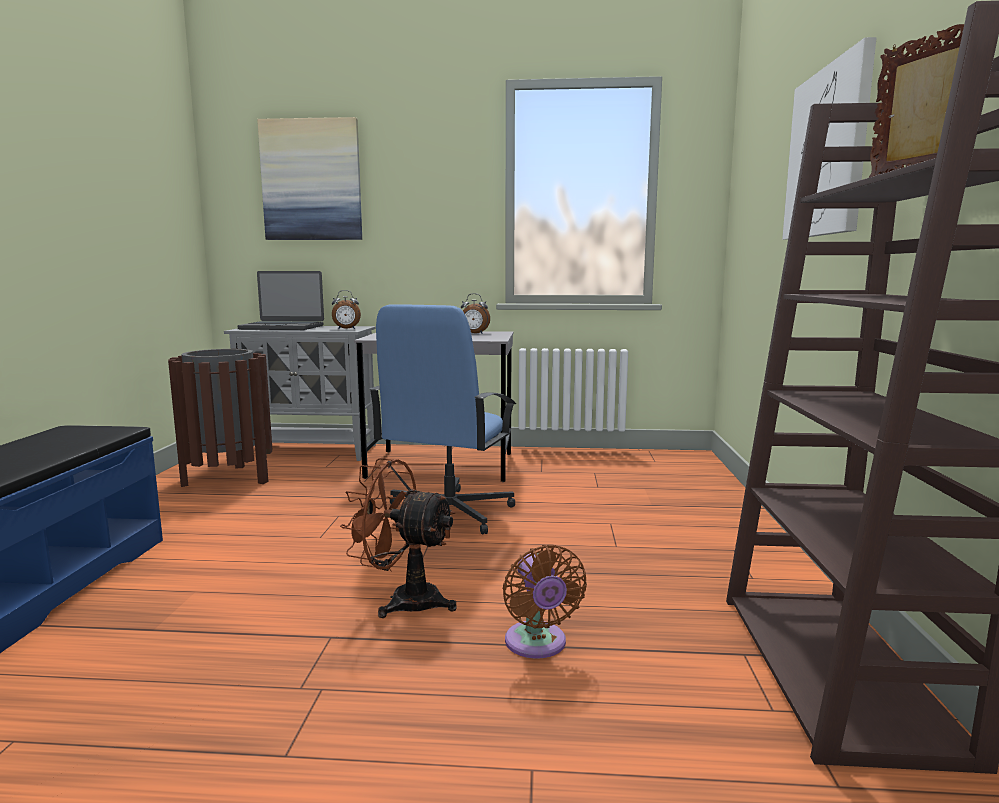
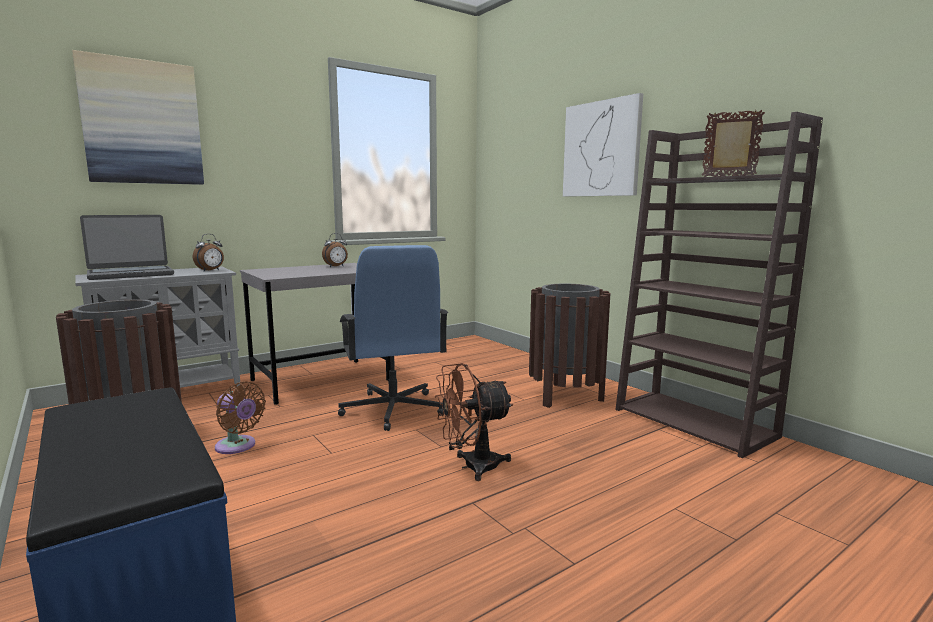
camera: 40 degrees left, 0 degrees up
brown fan [503,544,587,658] -> brown fan moved to [215,381,266,454]
none -> brown trash can [529,284,610,408]

